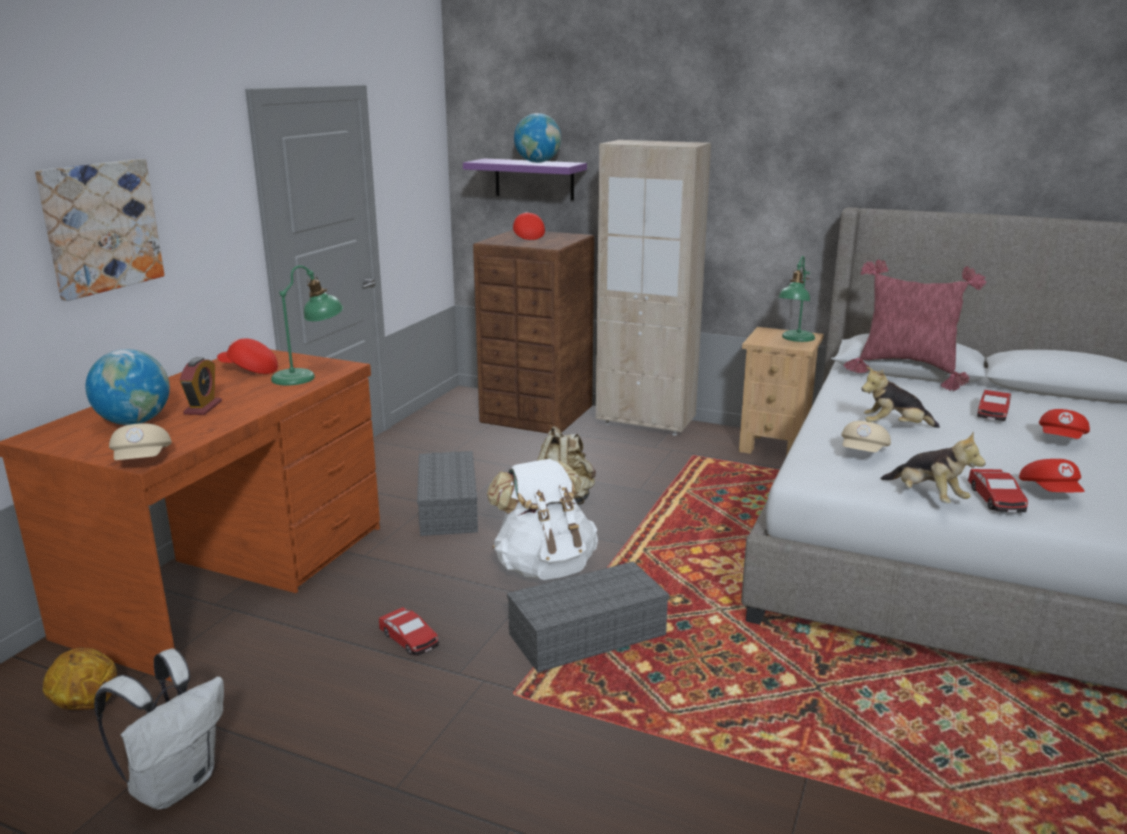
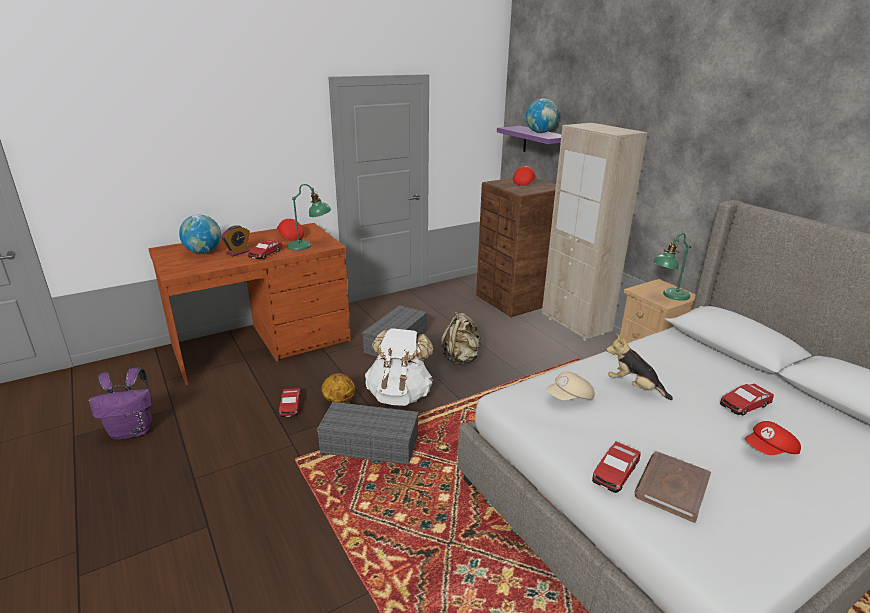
camera: 35 degrees right, 5 degrees up
picture [35,159,164,301] -> none
basketball [43,647,117,710] -> basketball moved to [321,373,355,403]
white backpack [94,648,224,809] -> purple backpack [89,367,152,440]
beige cap [109,423,172,460] -> none
red pillow [844,259,986,391] -> none
plush toy [880,432,986,503] -> none
red cap [1019,459,1085,492] -> brown book [634,452,711,523]
none -> toy car [248,240,282,259]

